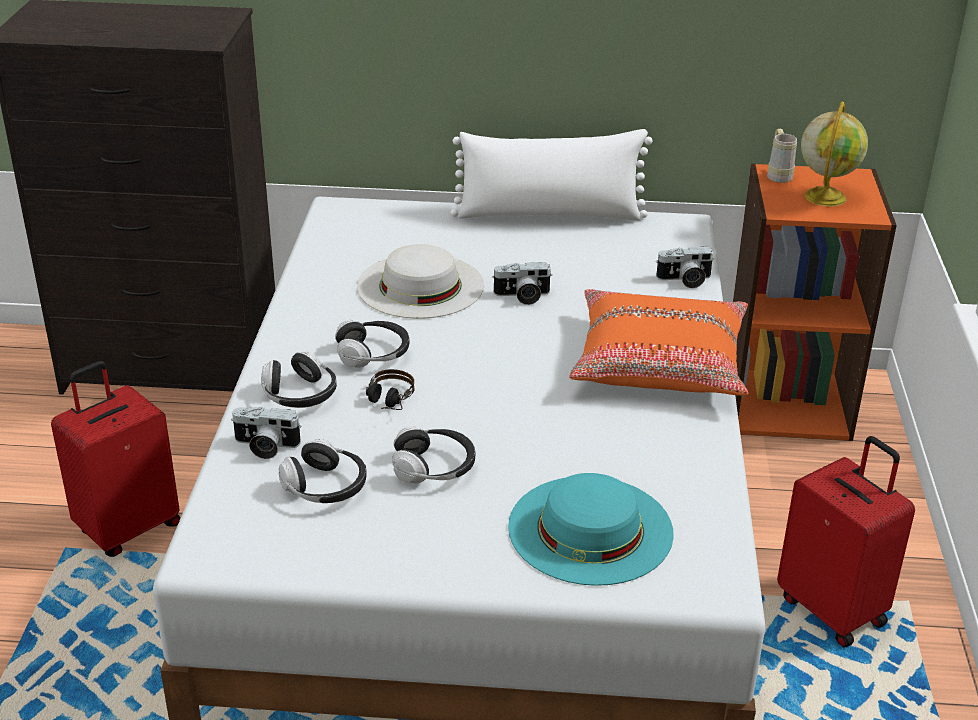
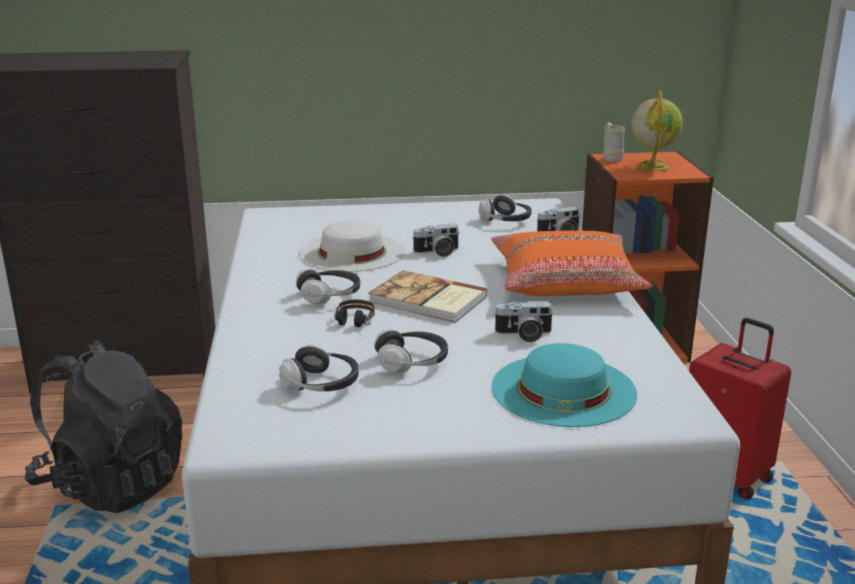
camera: 10 degrees left, 10 degrees down
red suitcase [51,361,180,557] -> black backpack [25,340,182,513]
camera [231,407,301,459] -> camera moved to [493,301,554,342]
headphones [261,352,337,408] -> headphones moved to [479,195,532,222]
white pillow [451,129,653,221] -> none
none -> book [368,270,488,323]

